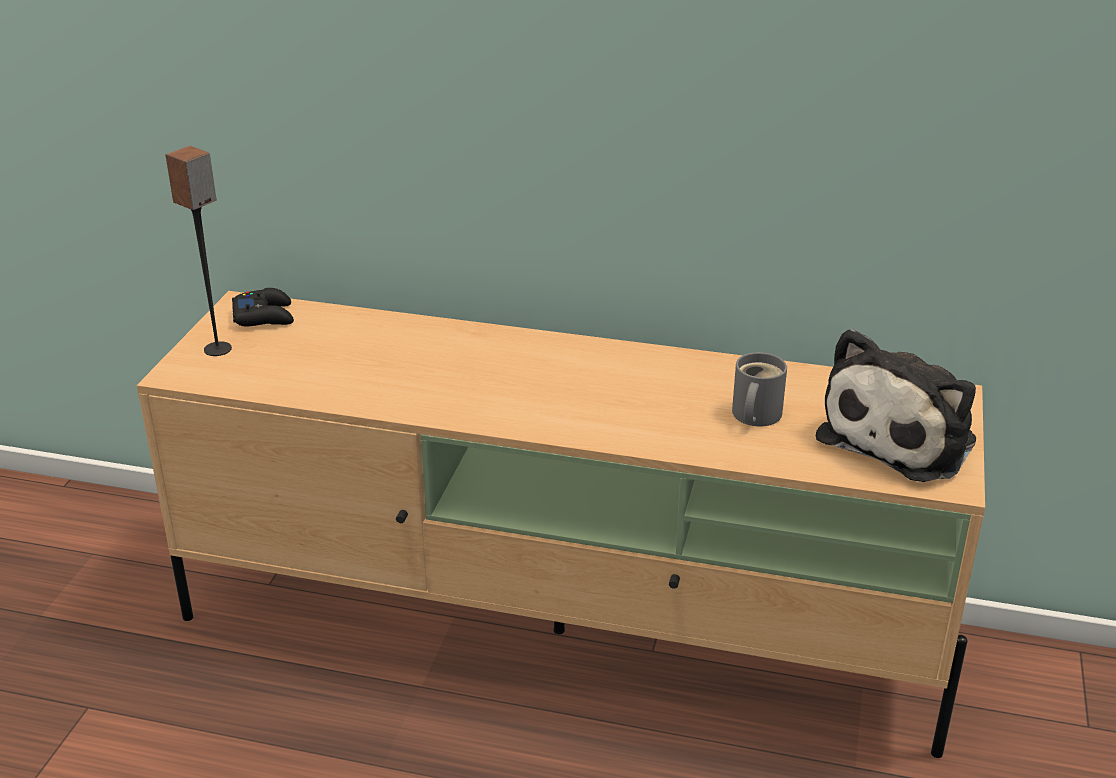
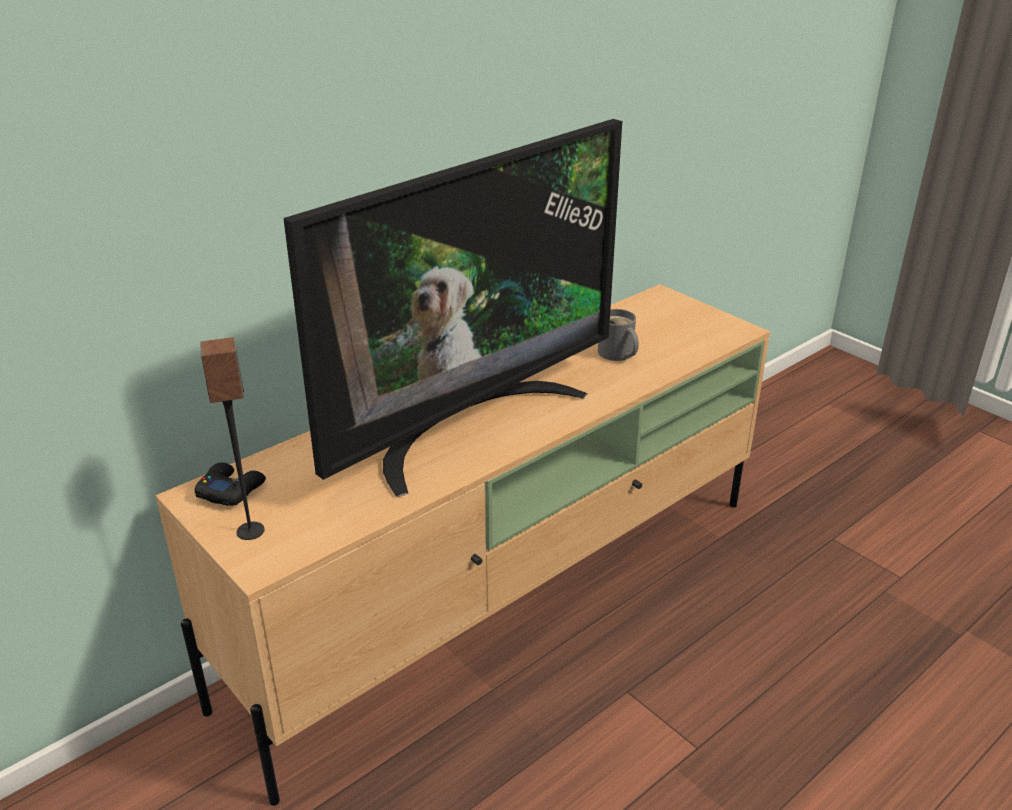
camera: 55 degrees left, 0 degrees up
plush toy [816,329,976,482] -> none
none -> television [283,119,622,497]

